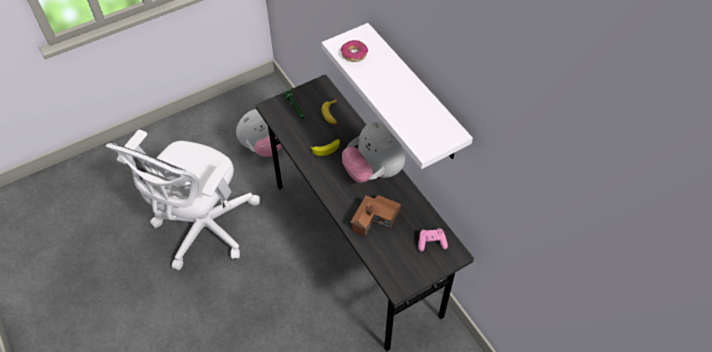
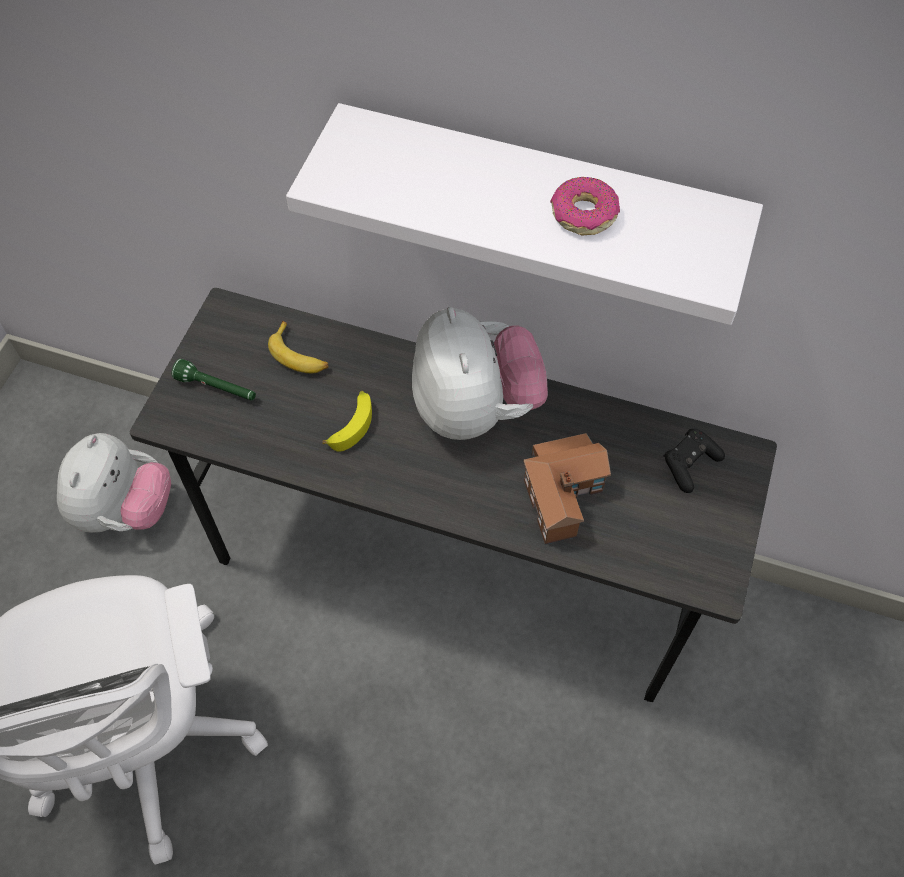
camera: 40 degrees left, 5 degrees up
donut [341,40,368,62] -> donut moved to [550,177,620,236]
plush toy [342,121,405,183] -> plush toy turned 120 degrees counterclockwise [412,307,548,440]
pink game controller [418,228,448,251] -> black game controller [663,429,725,493]

